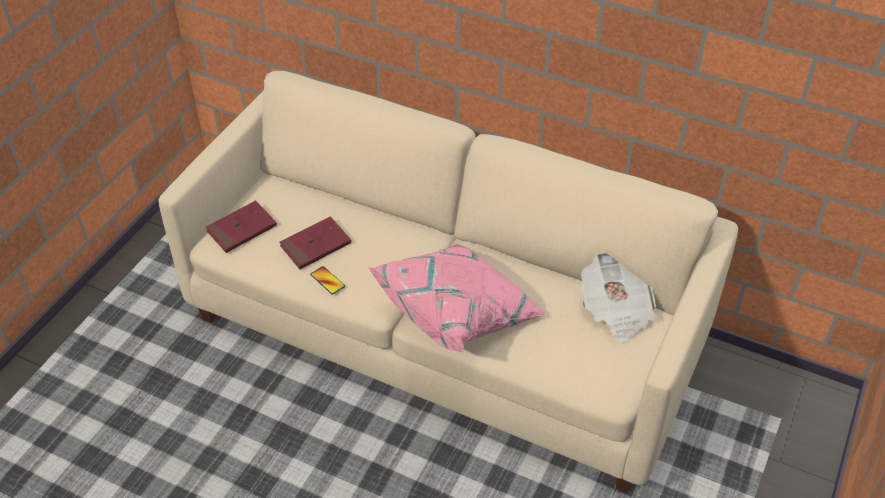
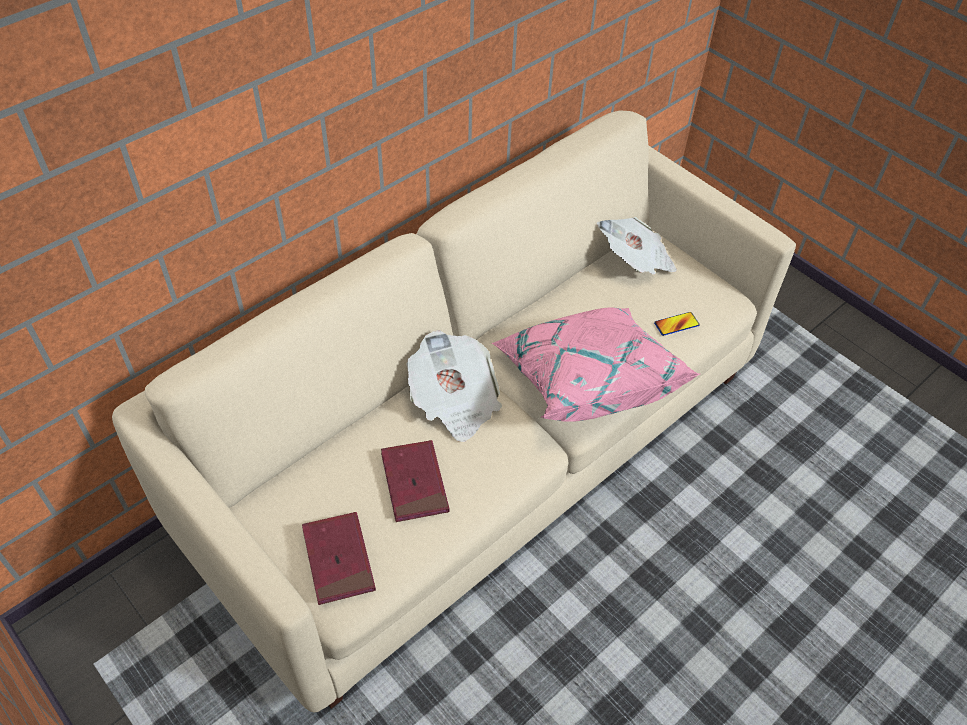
camera: 70 degrees left, 5 degrees up
phone [310,266,345,295] -> phone moved to [654,312,699,336]
none -> newspaper [406,330,502,442]

